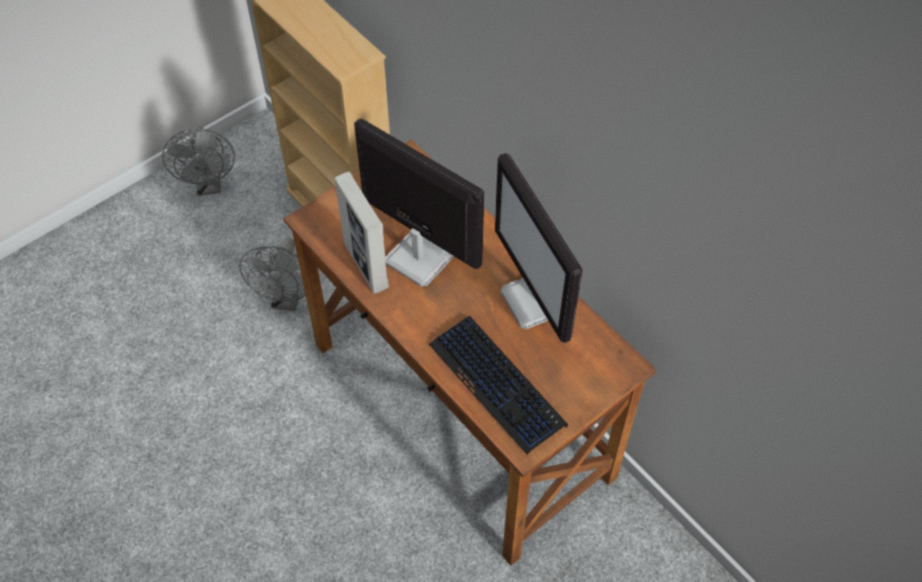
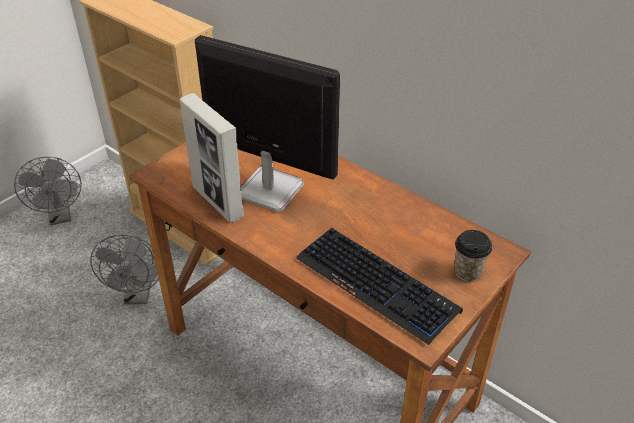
camera: 10 degrees left, 15 degrees down
monitor [495,153,582,343] -> none
none -> cup [454,230,492,282]

